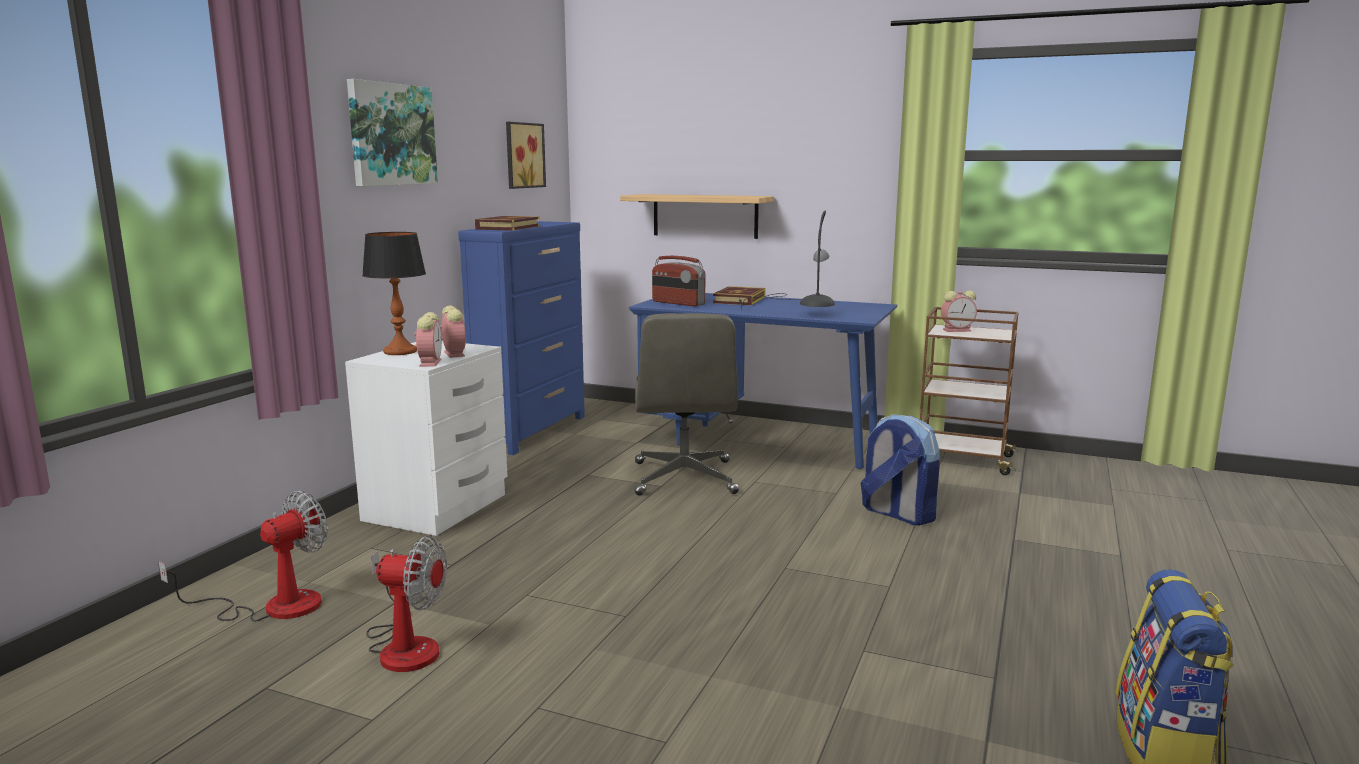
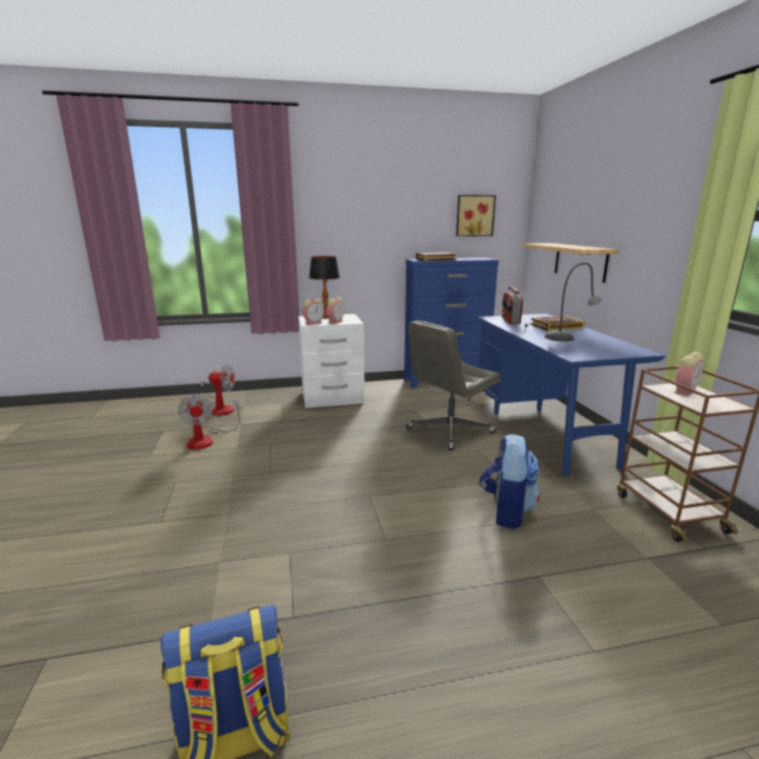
camera: 55 degrees right, 5 degrees up
picture [347,79,438,186] -> none
alarm clock [941,291,977,332] -> alarm clock turned 90 degrees counterclockwise [674,352,704,396]

